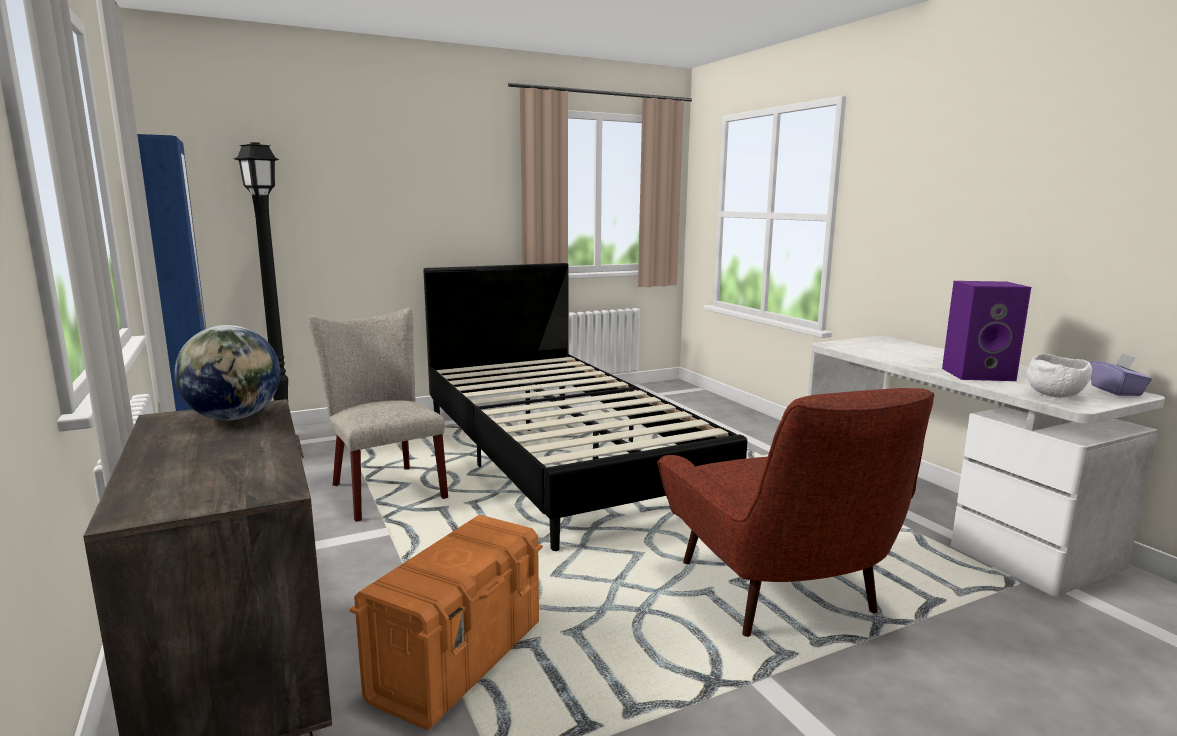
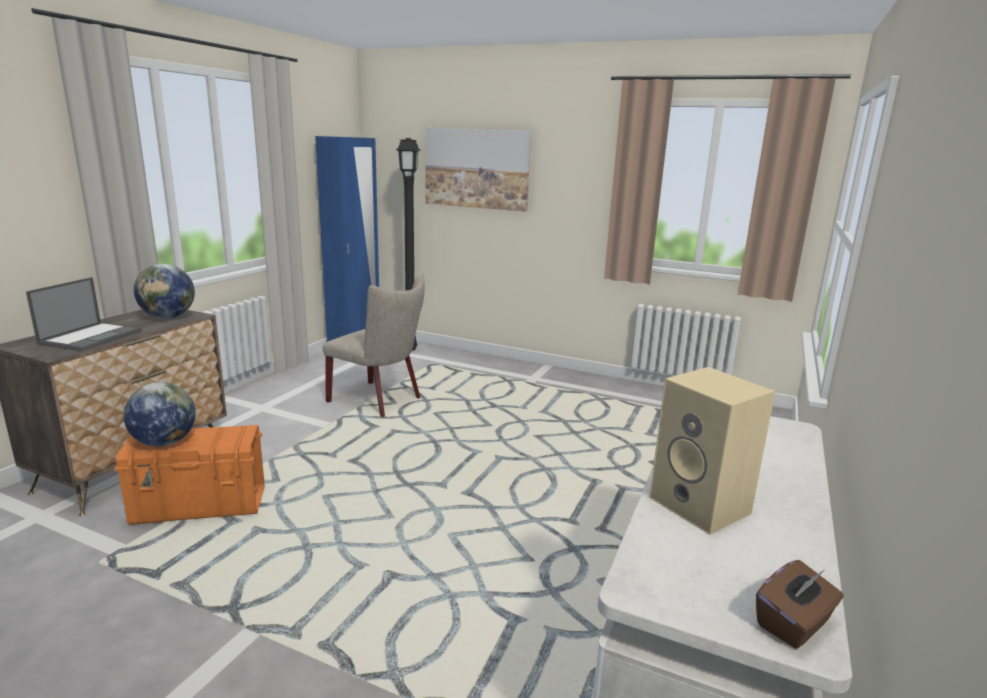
camera: 50 degrees right, 5 degrees up
beige chair [308,308,448,522] -> beige chair turned 105 degrees clockwise [323,272,425,417]
black bed [423,263,747,551] -> none
red armchair [657,388,934,637] -> none
purple speaker [942,281,1031,381] -> beige speaker [649,367,775,535]
white bowl [1027,354,1092,398] -> none
purple tissue box [1090,353,1152,396] -> brown tissue box [756,560,844,649]
none -> laptop [26,277,142,351]
none -> globe [124,382,196,447]
none -> picture [425,128,531,212]

